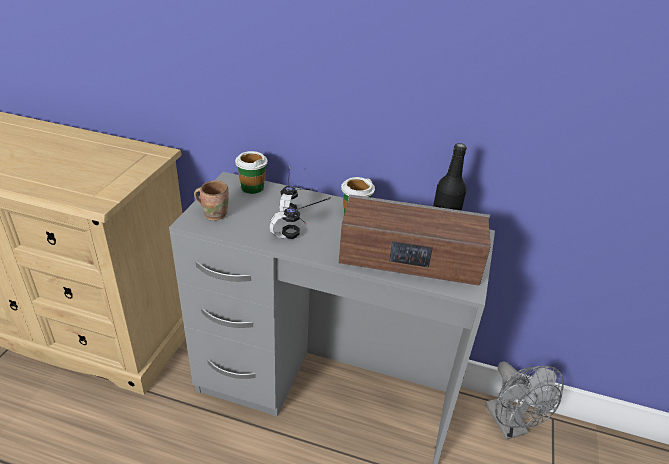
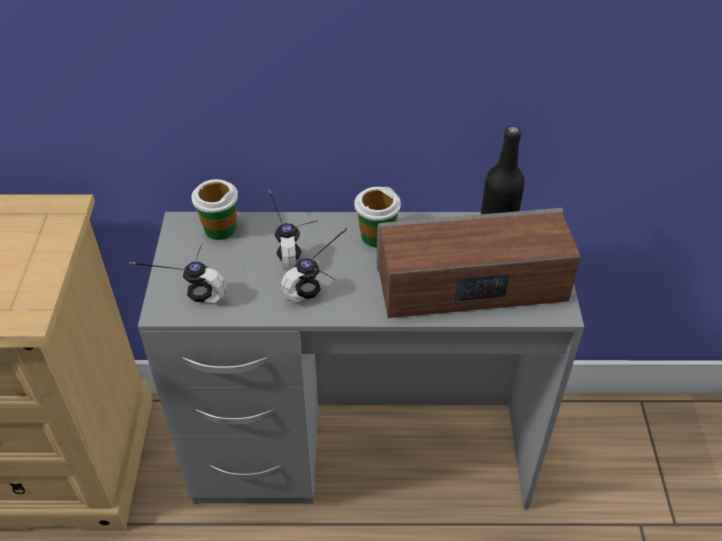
camera: 15 degrees left, 10 degrees up
brown mug [194,181,229,221] -> headphones [129,244,226,303]
grey fan [485,361,564,440] -> none

